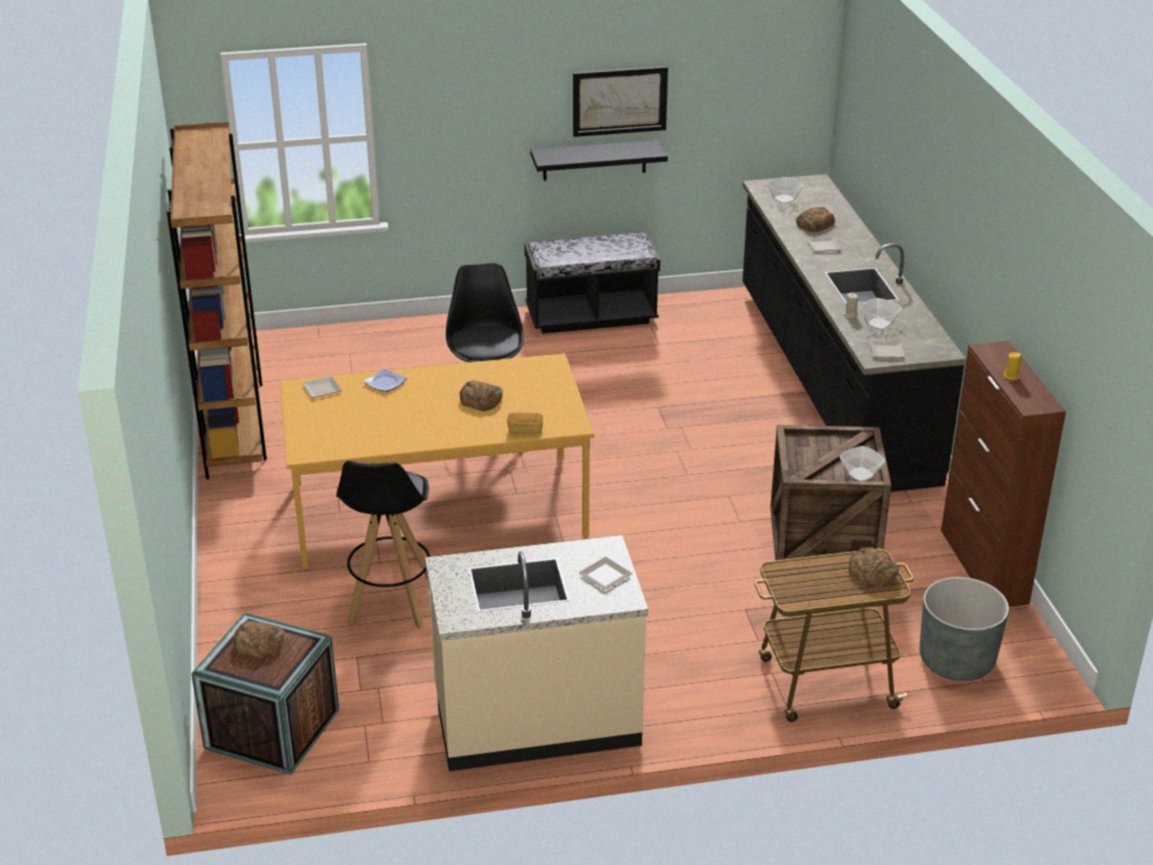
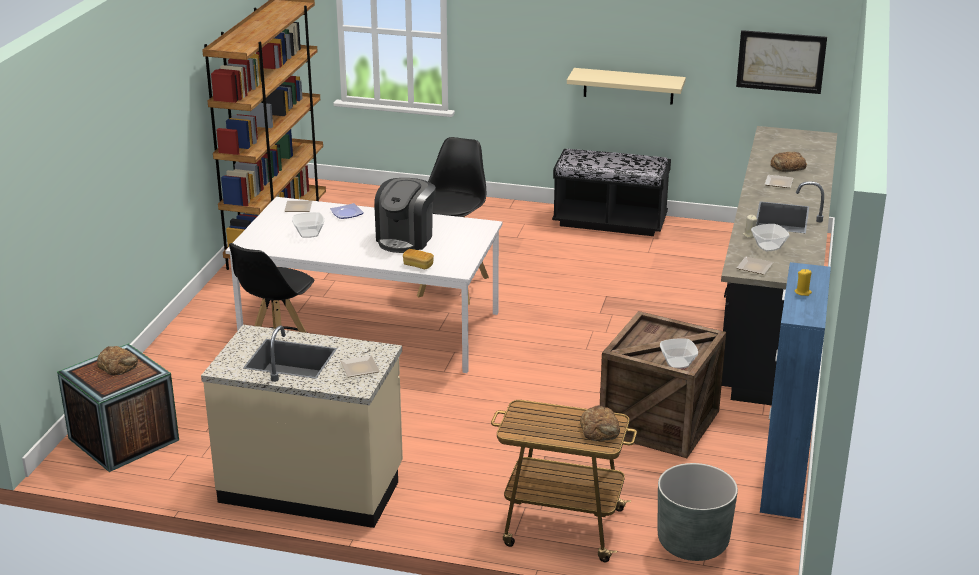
camera: 25 degrees right, 5 degrees down
orange dining table [280,353,594,569] -> white dining table [225,197,502,373]
bread [459,380,503,411] -> coffee machine [374,178,436,253]
black shelf [530,140,668,181] -> beige shelf [567,68,686,105]
picture [573,66,668,137] -> picture moved to [736,30,827,94]
bowl [767,177,804,204] -> bowl moved to [292,212,324,238]
brown cabinet [941,341,1066,607] -> blue cabinet [760,262,831,519]

